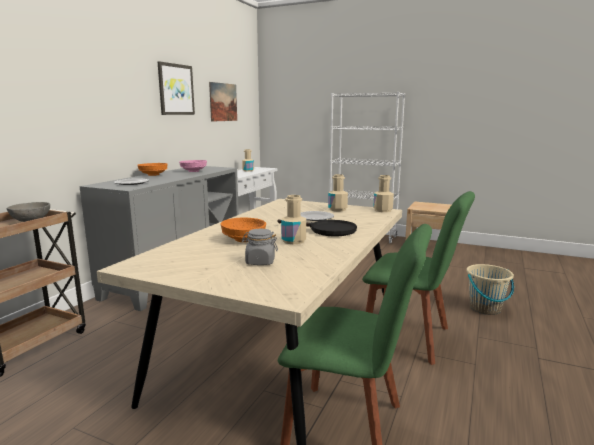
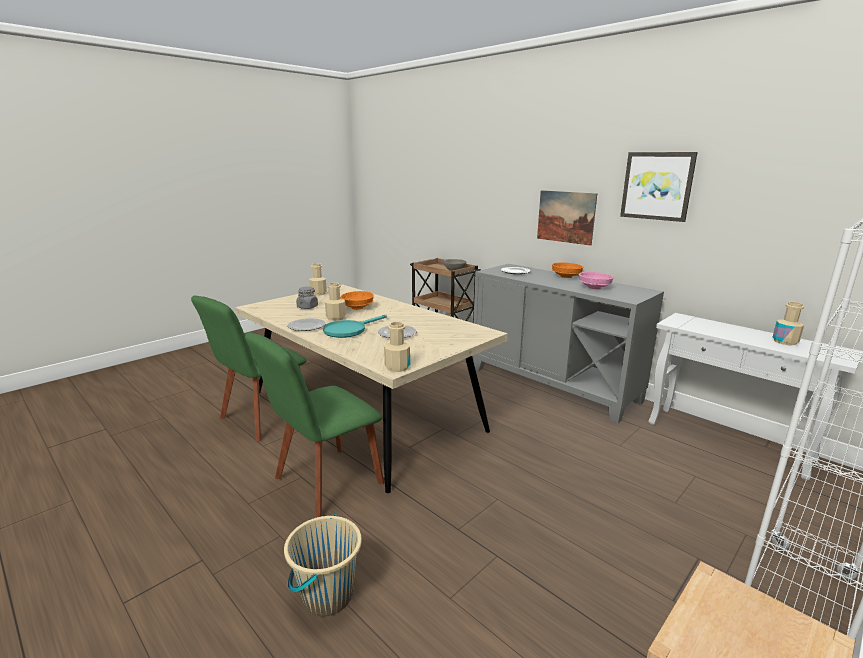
camera: 110 degrees right, 5 degrees up
picture [209,82,237,122] -> picture moved to [537,190,597,246]
black frying pan [278,220,357,237] -> turquoise frying pan [323,315,387,338]
beige bottle [328,174,348,211] -> beige bottle moved to [309,263,327,296]
none -> plate [287,318,326,331]

